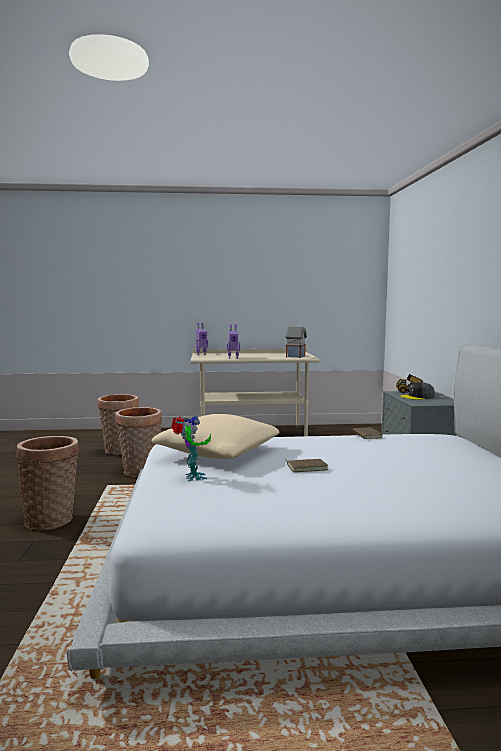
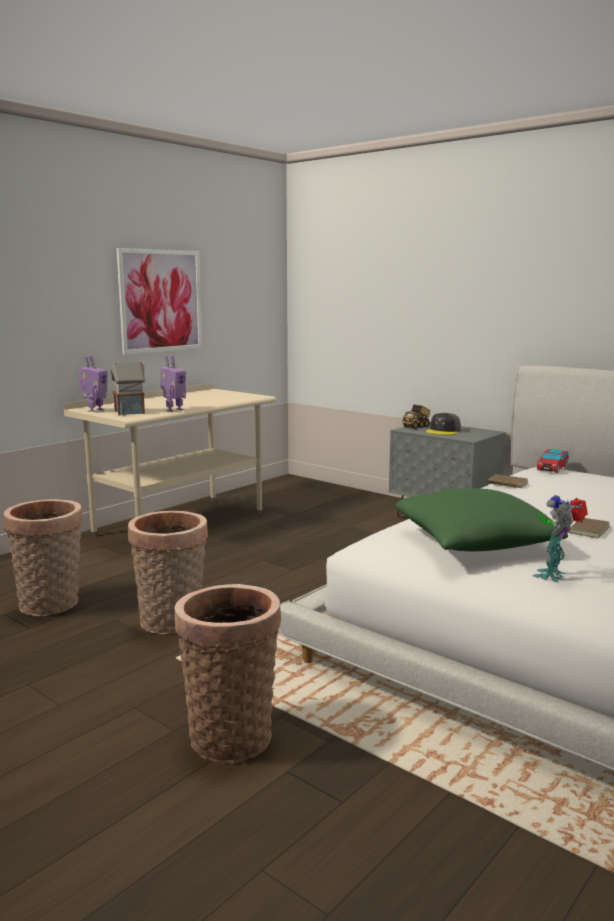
camera: 45 degrees left, 5 degrees up
beige pillow [152,414,279,459] -> green pillow [395,488,568,551]
toy robot [171,416,211,481] -> toy robot turned 90 degrees counterclockwise [533,495,588,582]
toy house [286,326,307,358] -> toy house moved to [111,361,146,416]
none -> picture [117,248,202,355]
none -> toy car [537,449,569,473]

